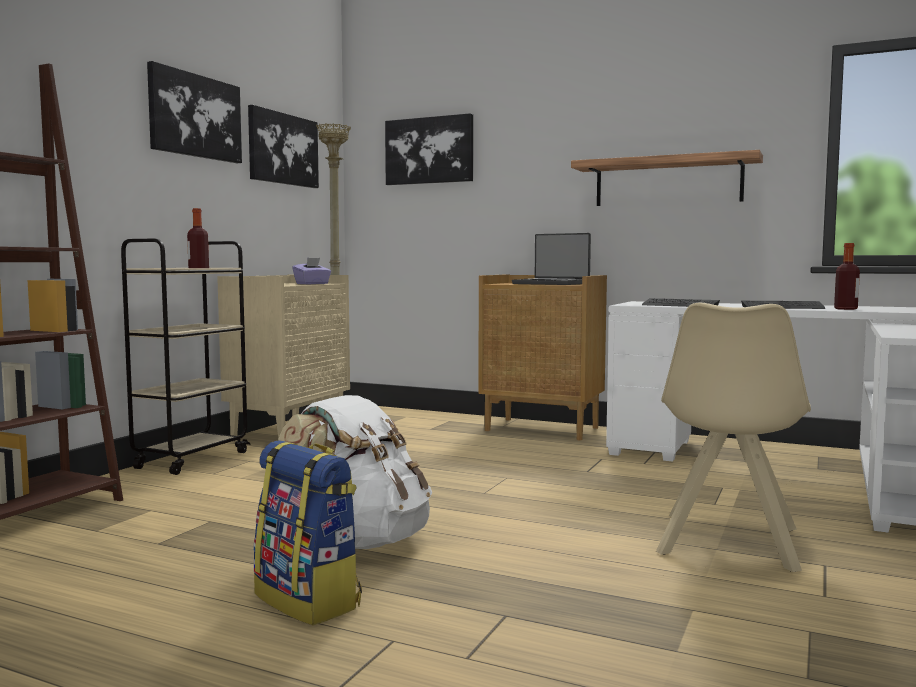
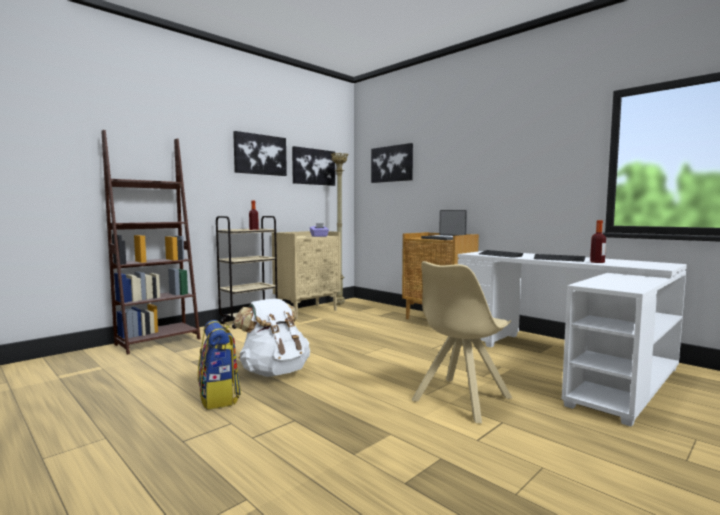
camera: 20 degrees right, 0 degrees up
shelf [571,150,763,206] -> none

